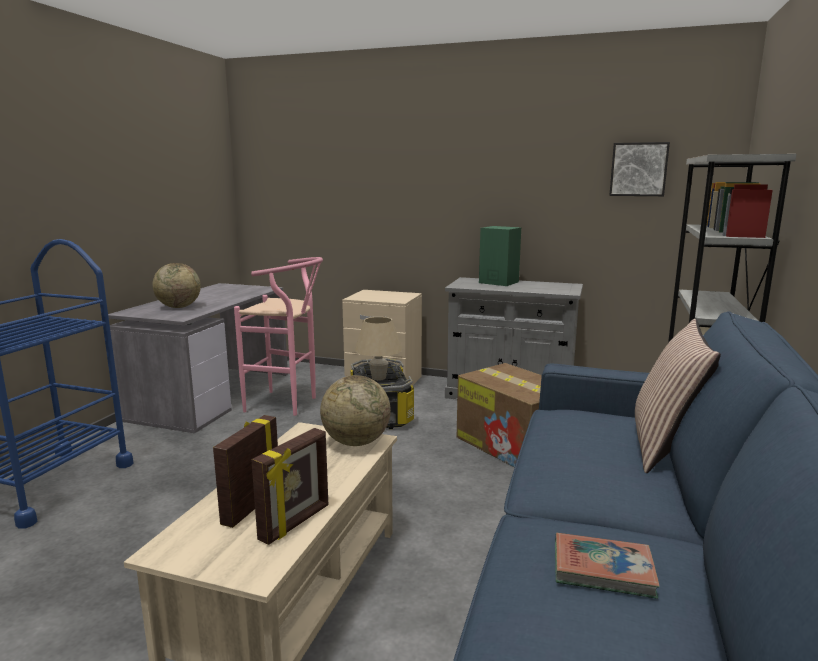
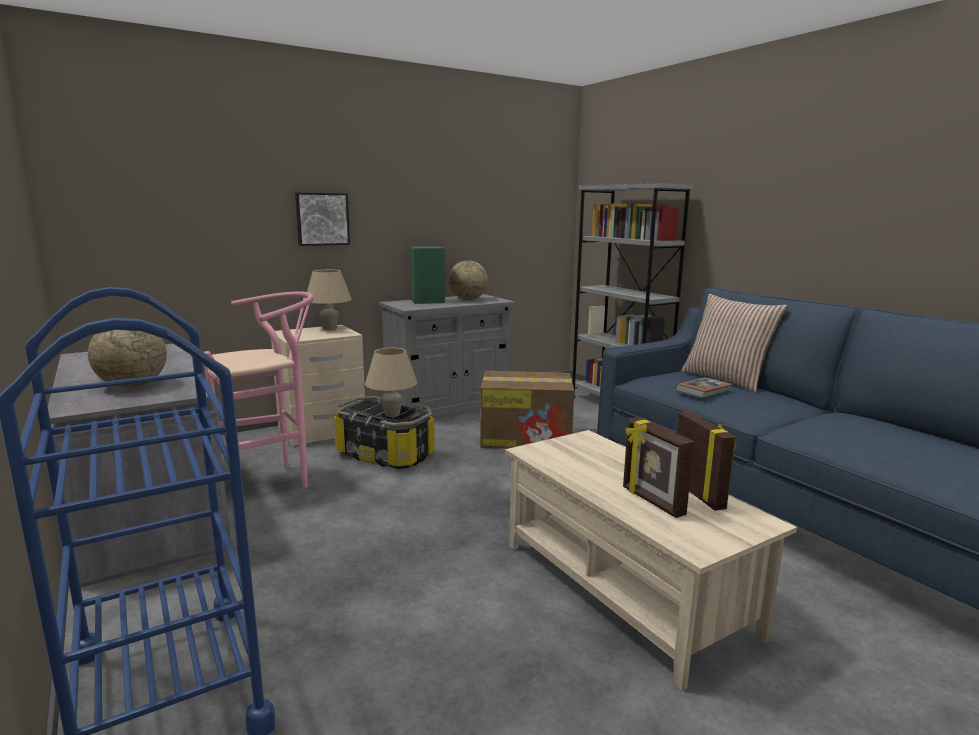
camera: 50 degrees left, 0 degrees up
globe [320,375,391,446] -> globe moved to [449,260,488,300]
book [555,533,660,599] -> book moved to [675,377,732,398]
picture [609,142,670,196] -> picture moved to [295,192,350,246]
none -> beige table lamp [307,270,352,330]

